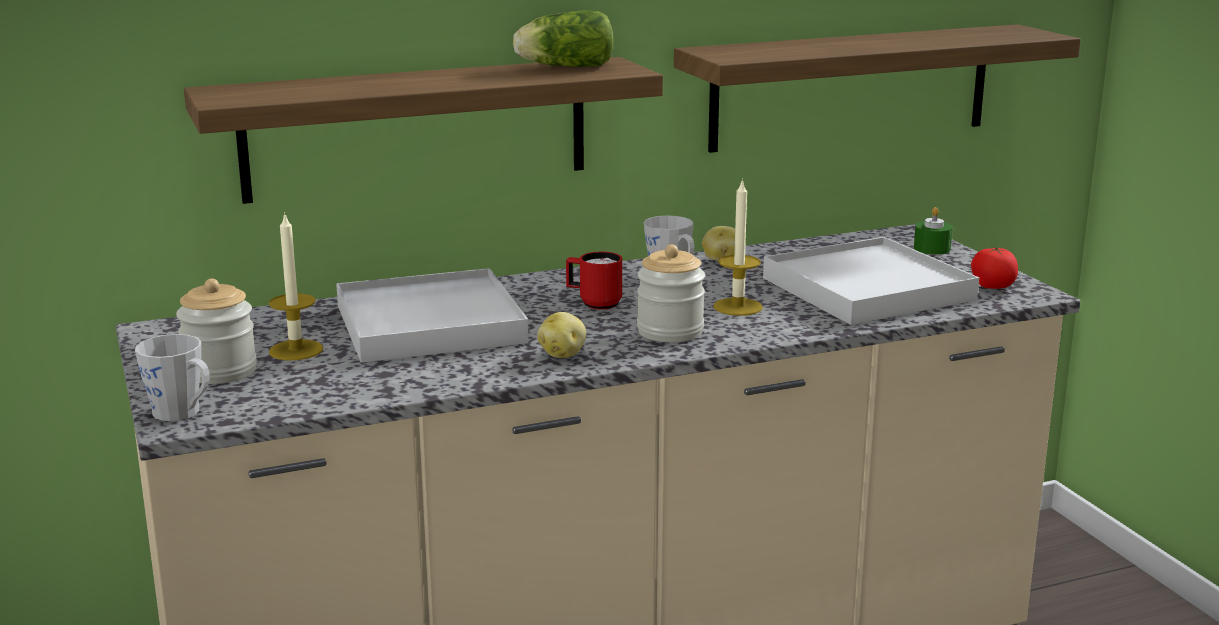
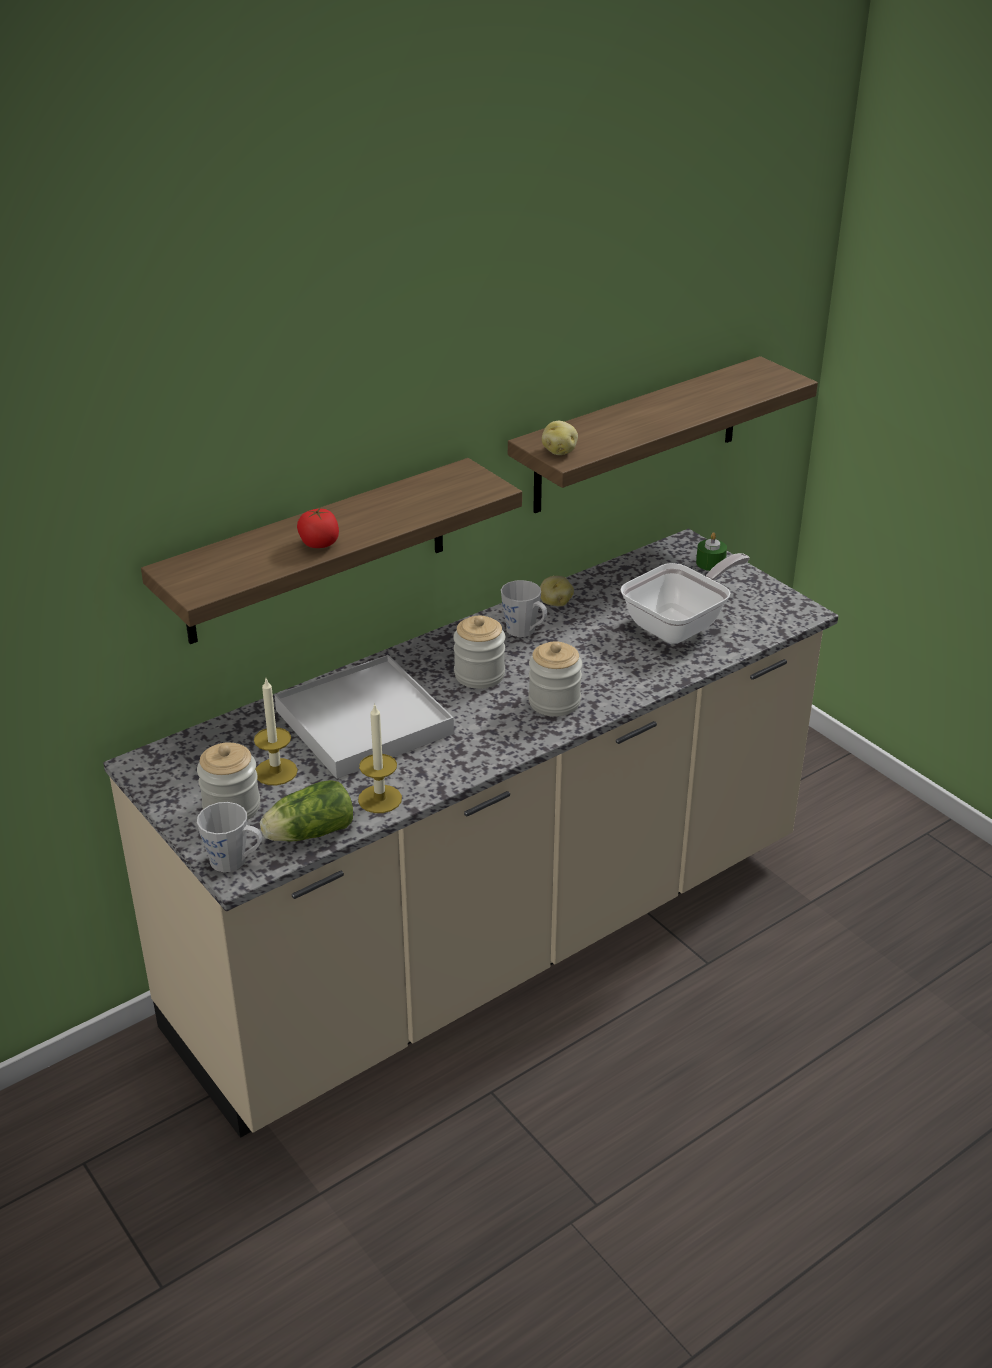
camera: 15 degrees left, 15 degrees up
lettuce [513,10,614,67] -> lettuce moved to [260,780,353,842]
potato [537,312,586,358] -> potato moved to [542,421,578,455]
red mug [566,252,622,310] -> jar [453,616,505,689]
candle [713,178,763,316] -> candle moved to [358,703,402,813]
white tray [763,237,979,325] -> frying pan [620,553,750,644]
tomato [971,247,1018,289] -> tomato moved to [297,508,339,548]

